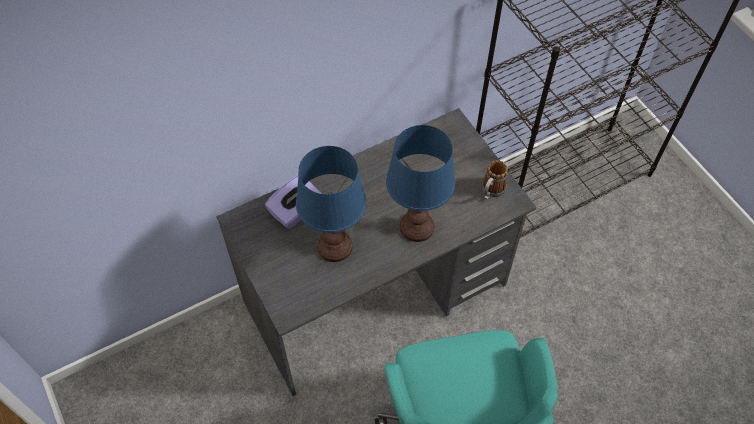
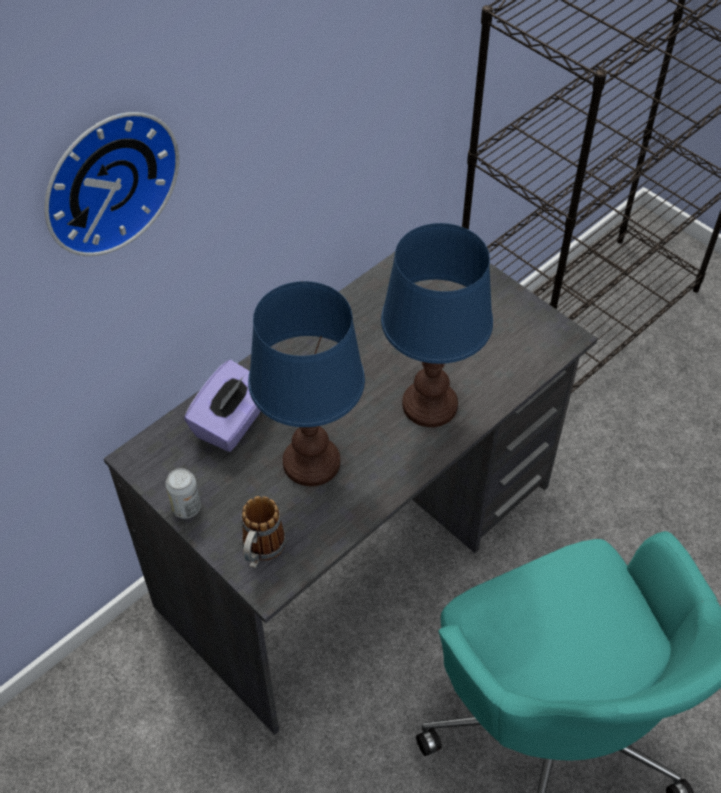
camera: 15 degrees left, 5 degrees down
mug [482,160,508,200] -> mug moved to [242,496,286,568]
none -> wall clock [44,112,179,256]
none -> can [166,468,201,519]

